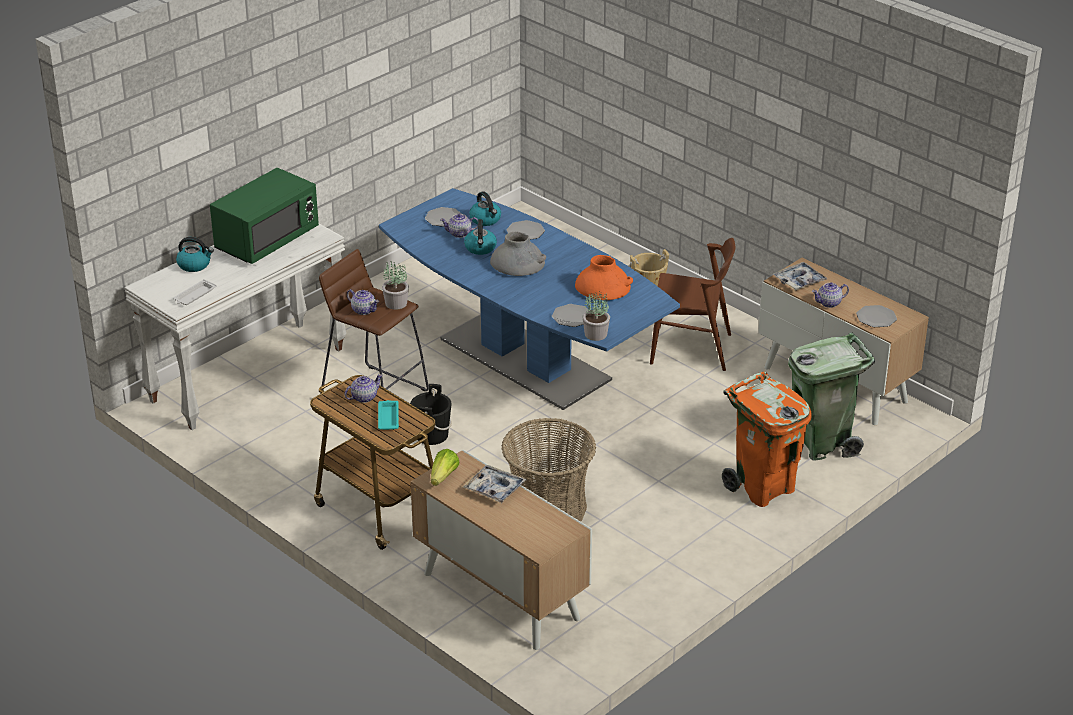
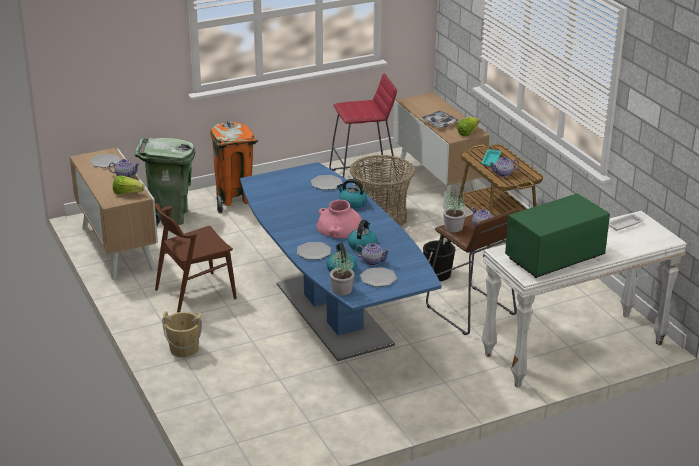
camera: 160 degrees left, 5 degrees down
kettle [176,237,214,272] -> kettle moved to [337,179,367,209]
grey vase [490,232,546,276] -> pink vase [317,200,364,238]
orange vase [575,255,633,300] -> none
potted plant [583,291,610,341] -> potted plant moved to [330,248,355,295]
brown chair [650,238,735,371] -> brown chair turned 60 degrees counterclockwise [154,203,237,312]
tray [773,262,827,291] -> lettuce [113,175,144,194]
none -> red stool [329,73,397,188]

